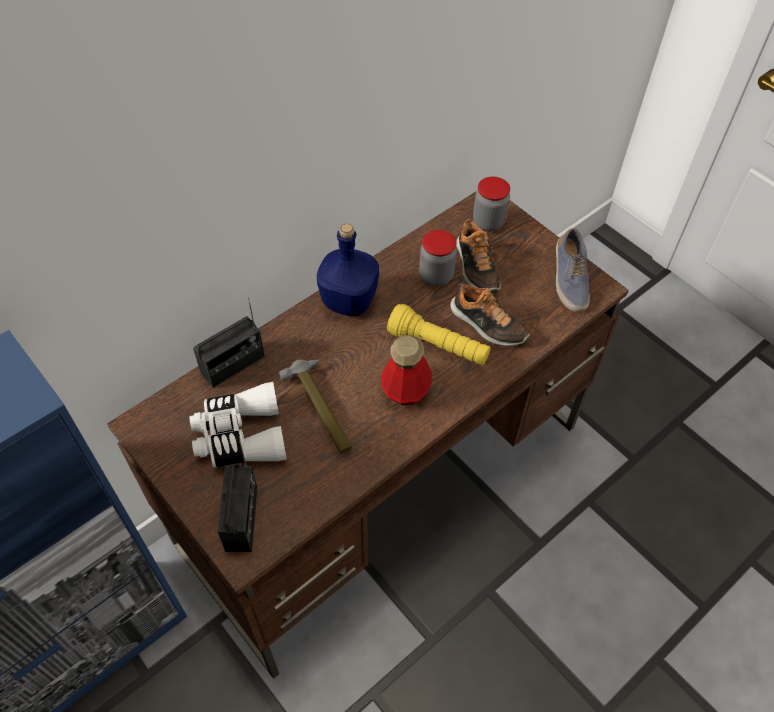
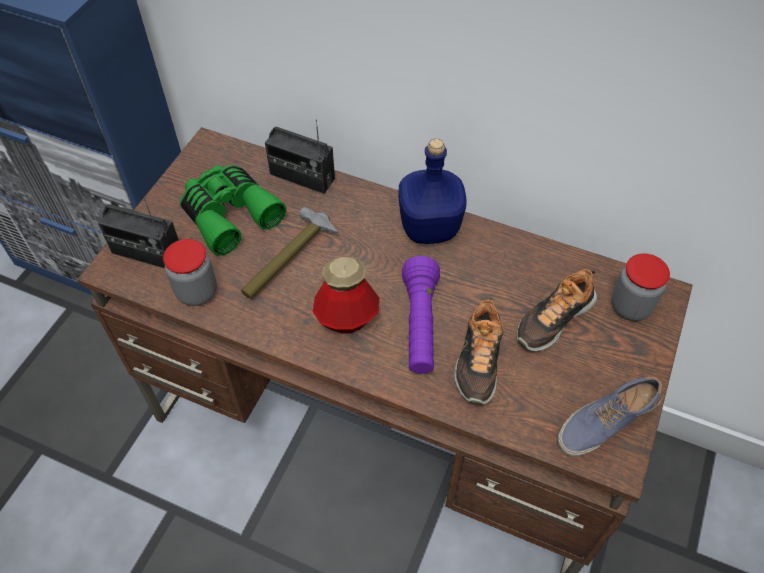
camera: 65 degrees right, 0 degrees up
white binoculars [190,382,287,468] -> green binoculars [180,165,286,256]
radio [218,440,258,552] -> radio turned 45 degrees clockwise [98,198,179,268]
yellow flashlight [387,304,491,365] -> purple flashlight [402,256,440,374]
jar [419,230,457,286] -> jar moved to [163,239,217,306]

